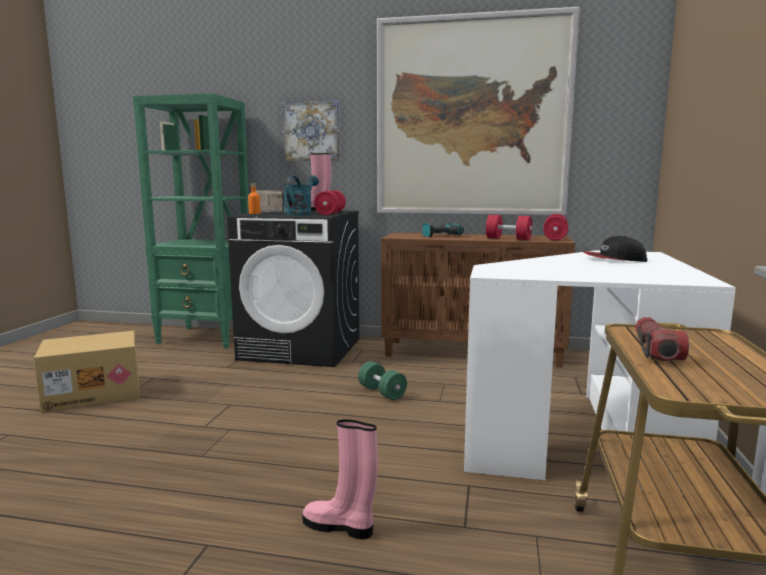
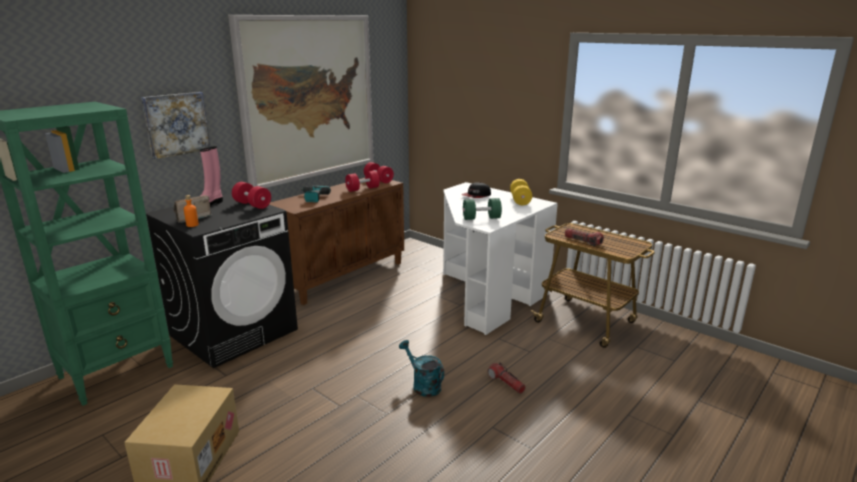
camera: 60 degrees left, 10 degrees up
turquoise watering can [284,175,319,216] -> turquoise watering can moved to [399,340,444,397]
pink boot [302,419,378,539] -> flashlight [488,362,526,394]
green dumbbell [358,361,407,400] -> green dumbbell moved to [463,198,502,220]
none -> yellow dumbbell [510,179,532,205]

